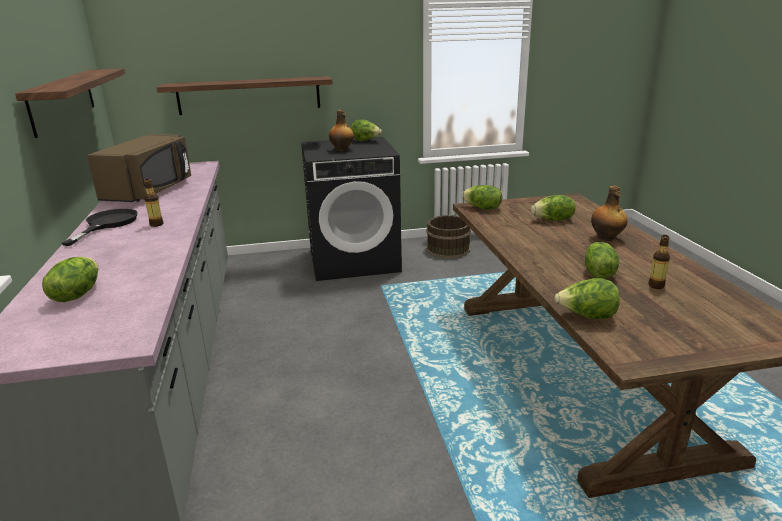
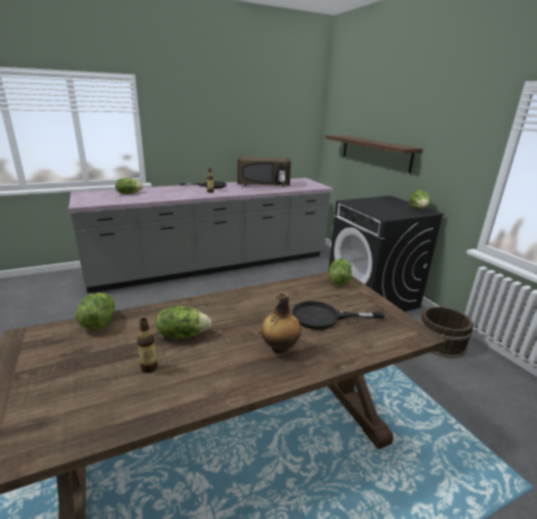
camera: 75 degrees right, 0 degrees up
shelf [15,69,125,138] -> none
bottle [329,110,354,151] -> none
lettuce [531,195,575,221] -> black frying pan [292,301,385,330]

